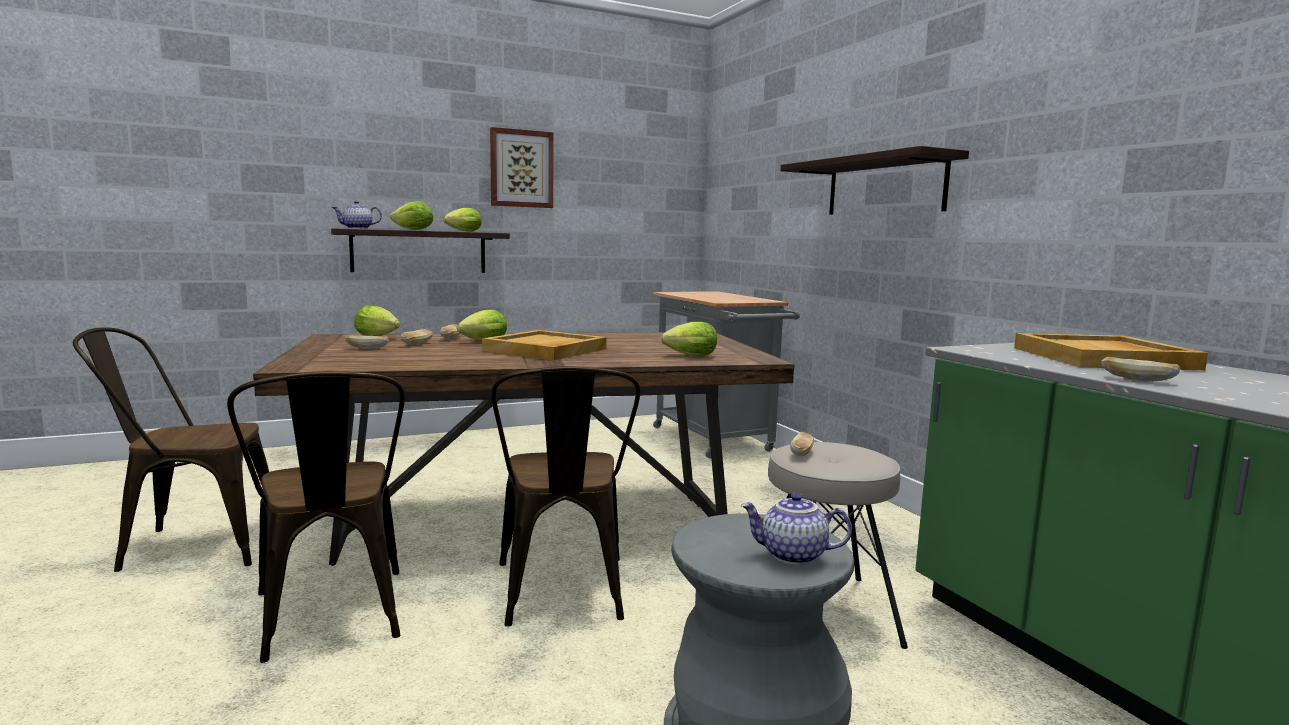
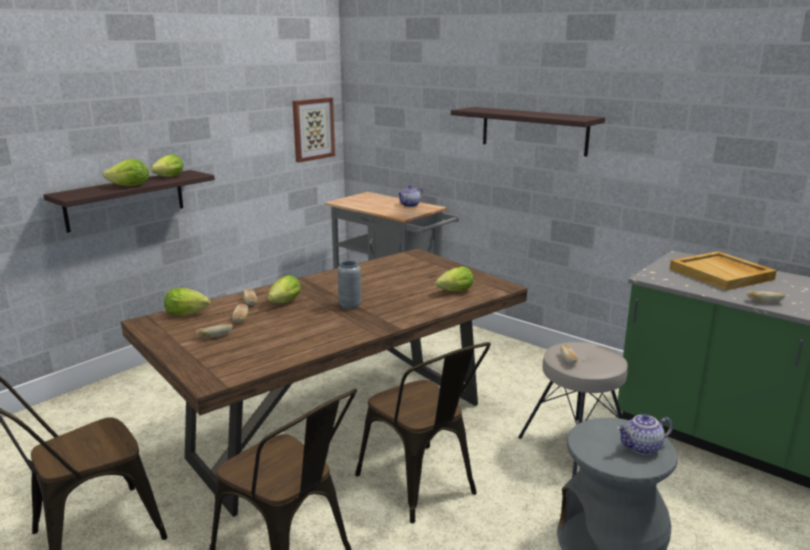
camera: 25 degrees left, 10 degrees up
teapot [332,201,382,229] -> teapot moved to [397,185,423,207]
beige tray [482,330,607,360] -> grey vase [337,261,361,309]
picture [490,127,554,208] -> picture moved to [293,98,335,163]

